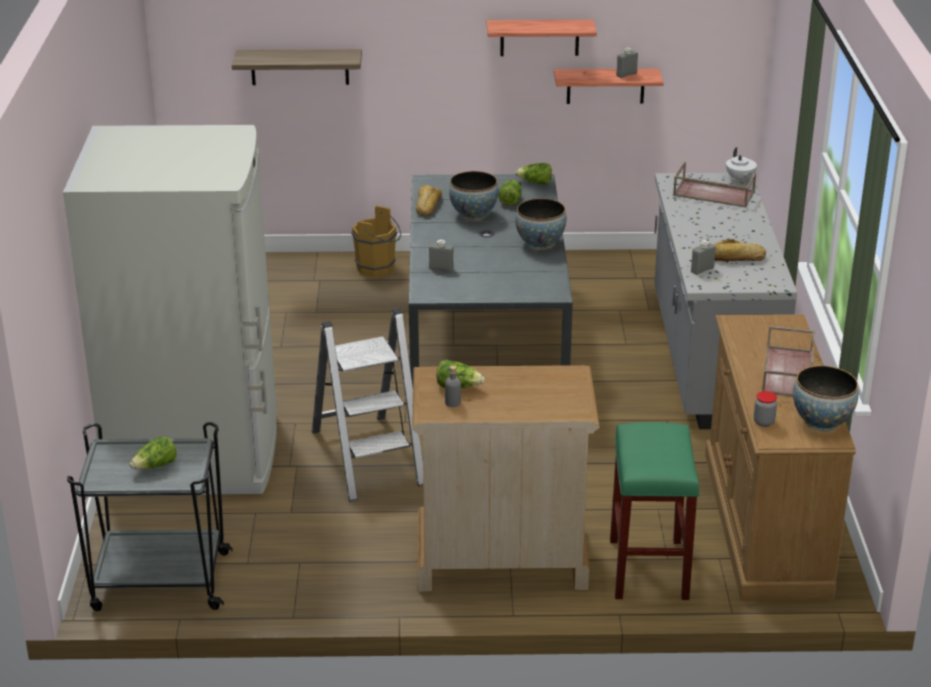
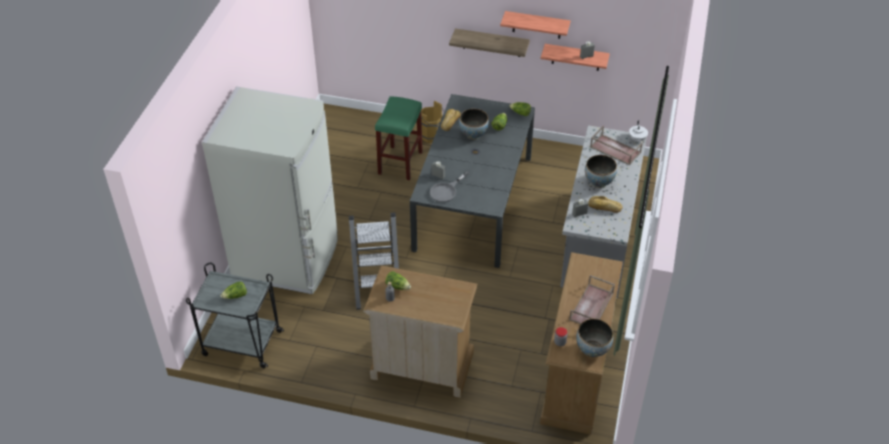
camera: 15 degrees right, 15 degrees up
shelf [232,49,362,85] -> shelf moved to [449,28,530,57]
bowl [515,198,567,250] -> bowl moved to [585,155,617,188]
green stool [610,422,700,600] -> green stool moved to [375,96,423,181]
none -> grey frying pan [430,171,470,203]

